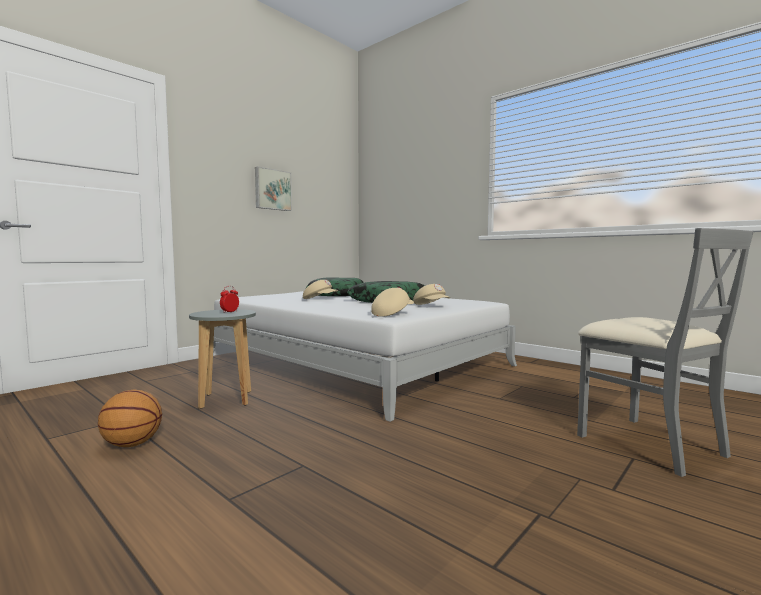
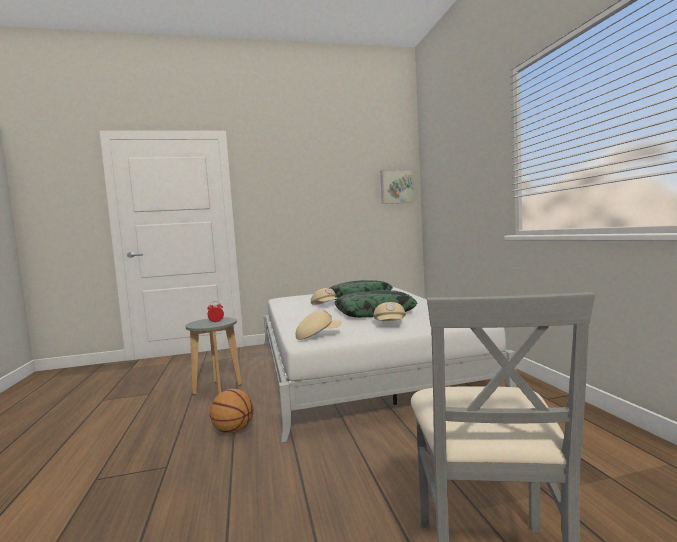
camera: 35 degrees right, 0 degrees up
basketball [98,389,162,447] -> basketball moved to [210,389,253,434]
picture [255,166,292,211] -> picture moved to [380,169,414,204]

